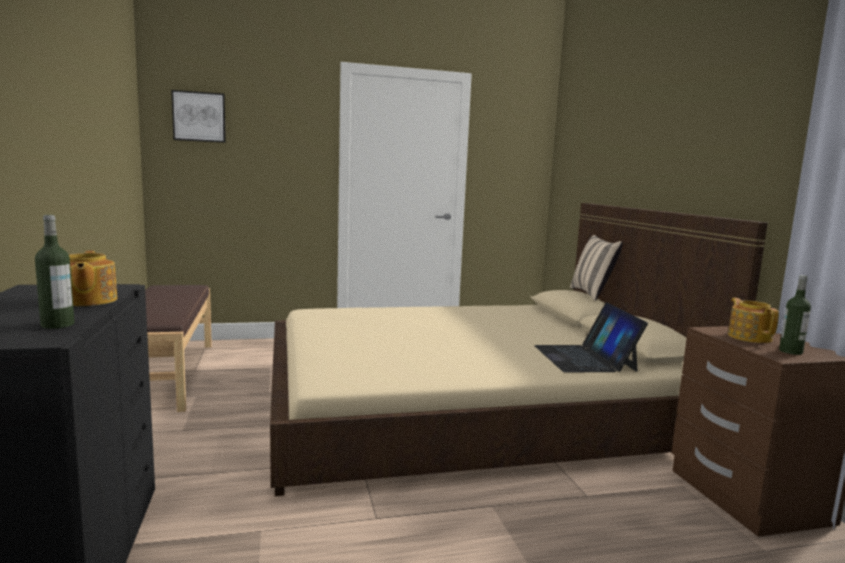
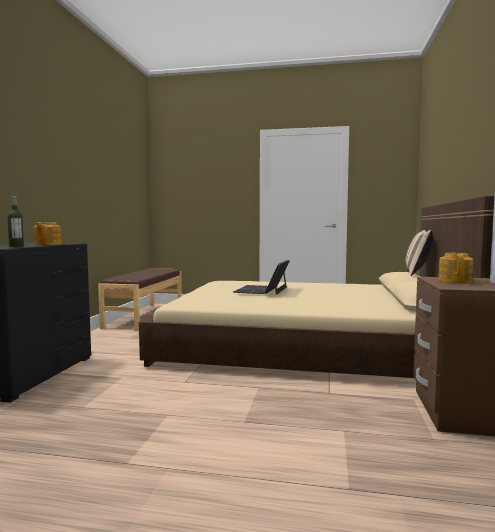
camera: 25 degrees right, 5 degrees down
picture [171,90,226,143] -> none
laptop [534,302,648,373] -> laptop moved to [233,260,290,295]
bottle [779,275,811,355] -> none

